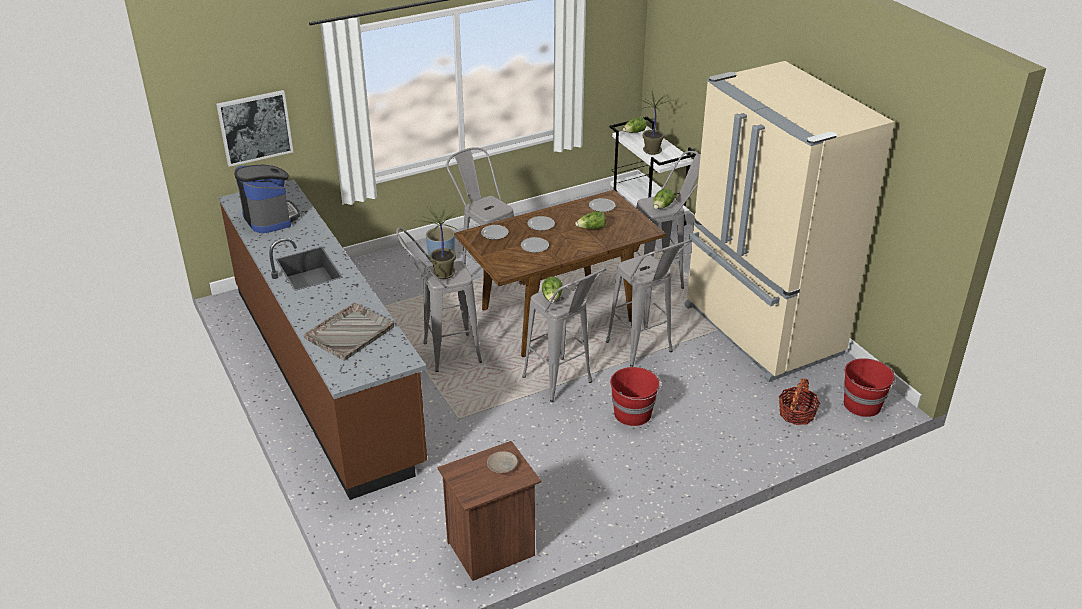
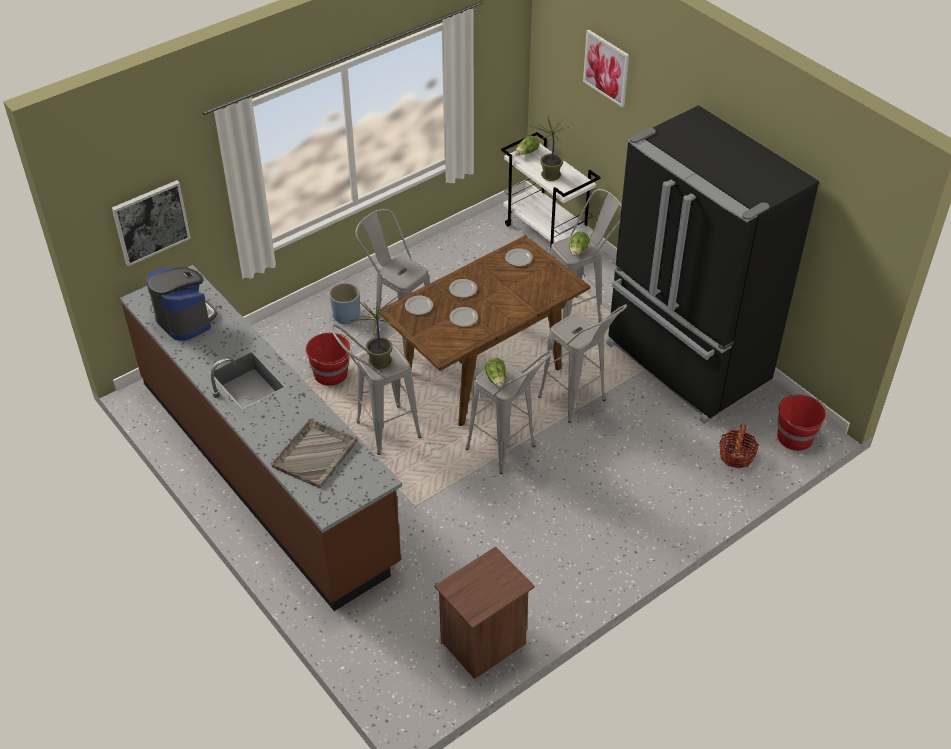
camera: 10 degrees left, 10 degrees up
beige plate [487,451,518,473] -> none
lettuce [575,211,606,229] -> none
red bucket [610,367,662,426] -> red bucket moved to [306,333,352,386]
beige fridge [684,61,894,382] -> black fridge [606,105,819,424]
none -> picture [583,30,629,107]

